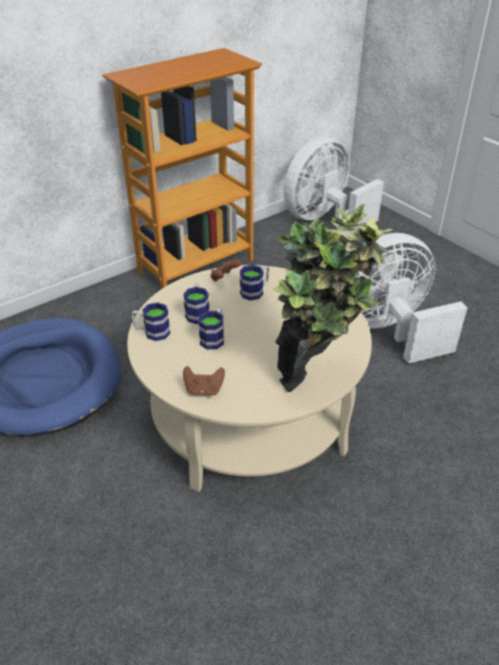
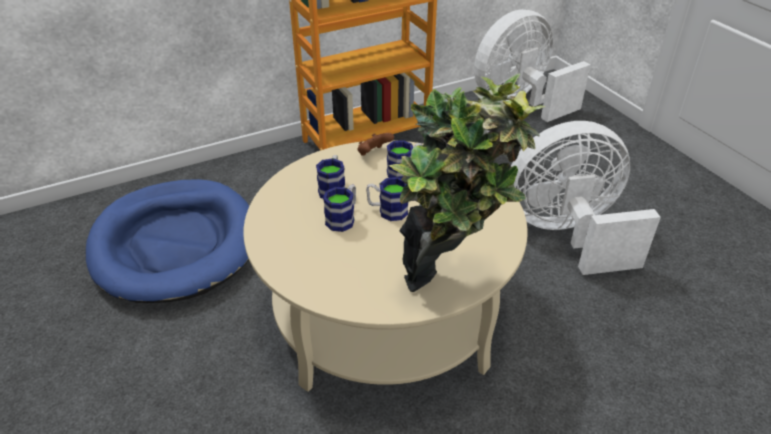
camera: 10 degrees right, 0 degrees up
mug [131,302,171,341] -> mug moved to [366,177,408,221]
brown game controller [183,366,225,396] -> none

